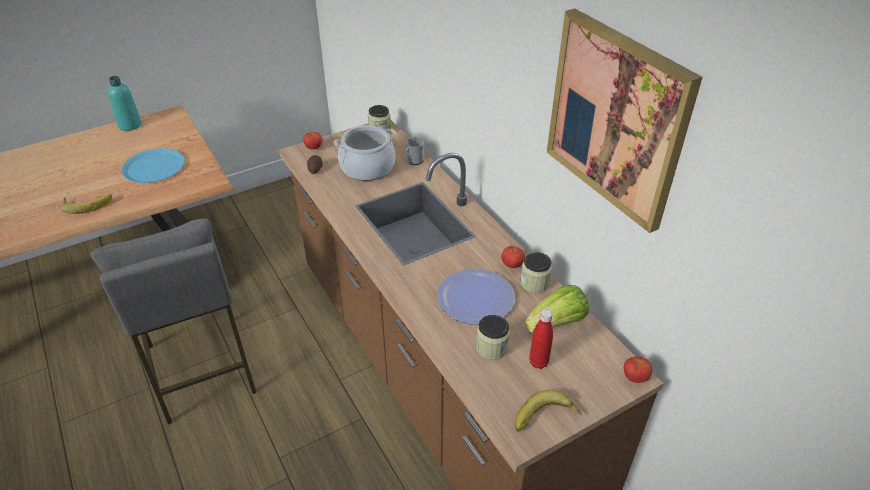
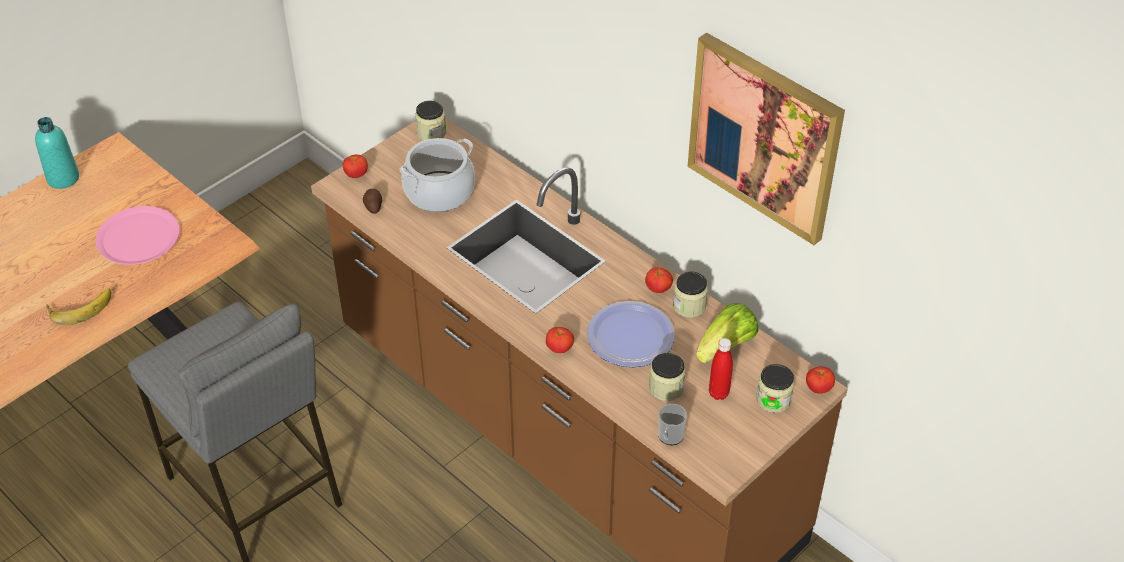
camera: 15 degrees left, 5 degrees up
blue plate [122,148,185,183] -> pink plate [96,206,180,265]
mug [405,137,424,165] -> mug moved to [658,404,687,445]
banana [515,390,582,431] -> none
none -> tomato [546,327,574,353]
none -> jar [756,364,794,413]

